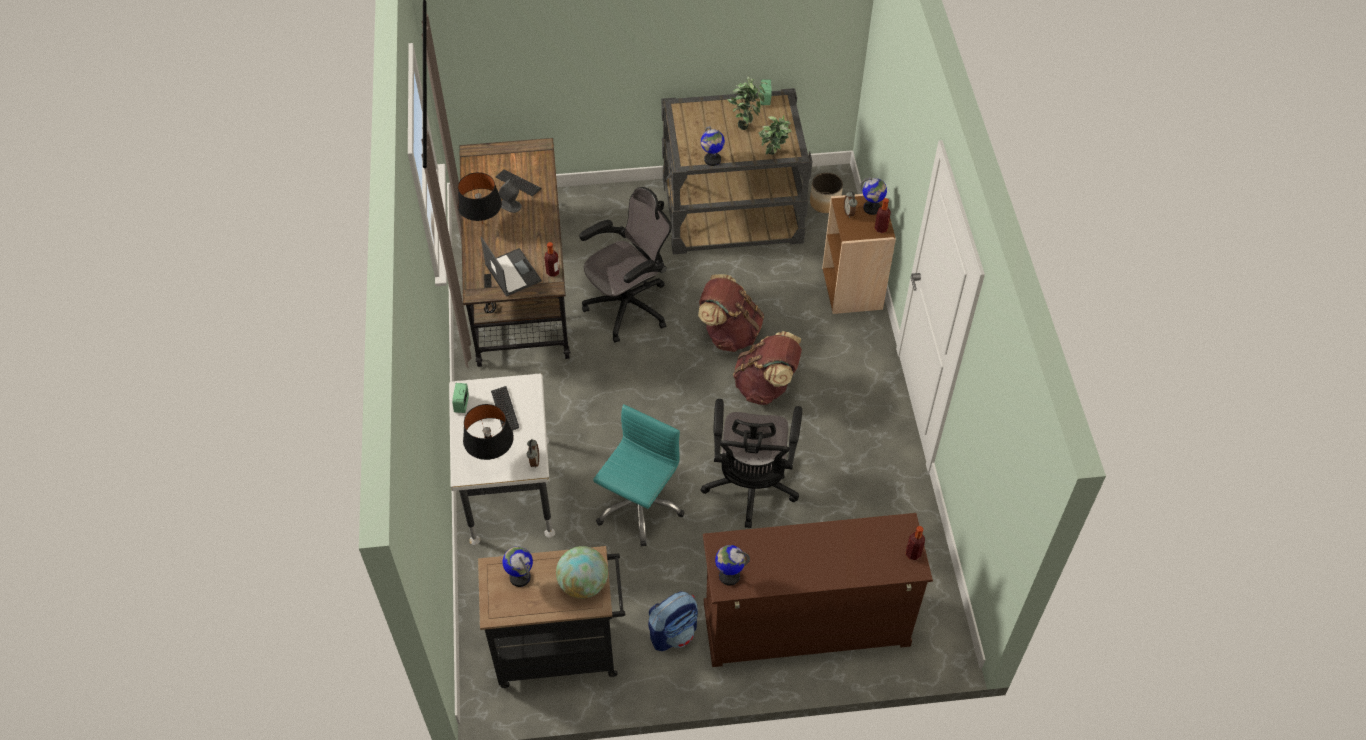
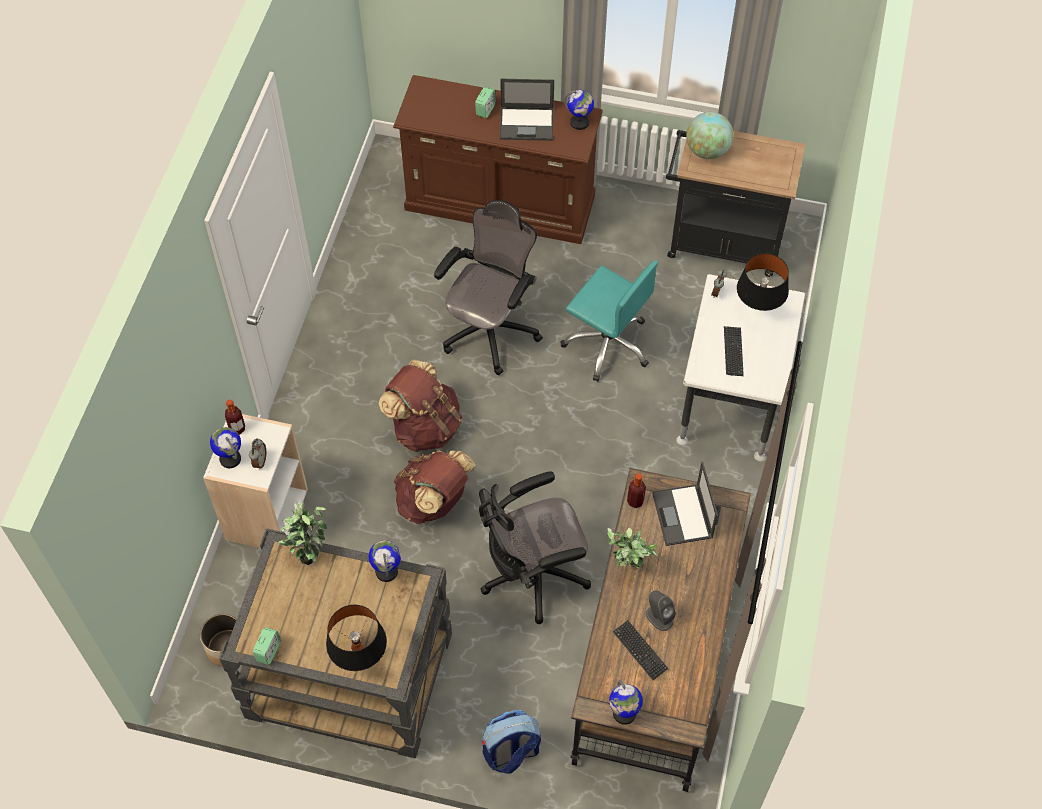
camera: 160 degrees left, 5 degrees up
alarm clock [452,383,469,413] -> alarm clock moved to [475,87,496,118]
black table lamp [457,172,502,224] -> black table lamp moved to [326,605,387,671]
globe [502,546,533,587] -> globe moved to [609,680,643,725]
turquoise office chair [593,404,685,547] -> turquoise office chair turned 105 degrees counterclockwise [561,260,658,381]
backpack [648,591,698,651] -> backpack moved to [482,710,541,774]
potted plant [728,76,767,130] -> potted plant moved to [607,527,658,569]
brown bookcase [822,194,896,314] -> white bookcase [203,414,308,548]
bottle [906,526,925,560] -> none
none -> laptop [500,79,554,141]

